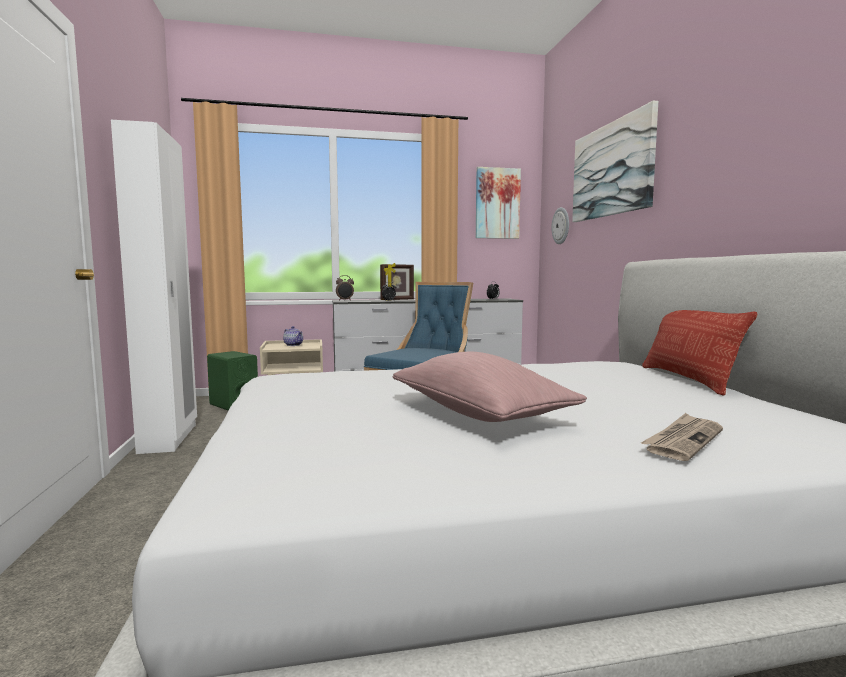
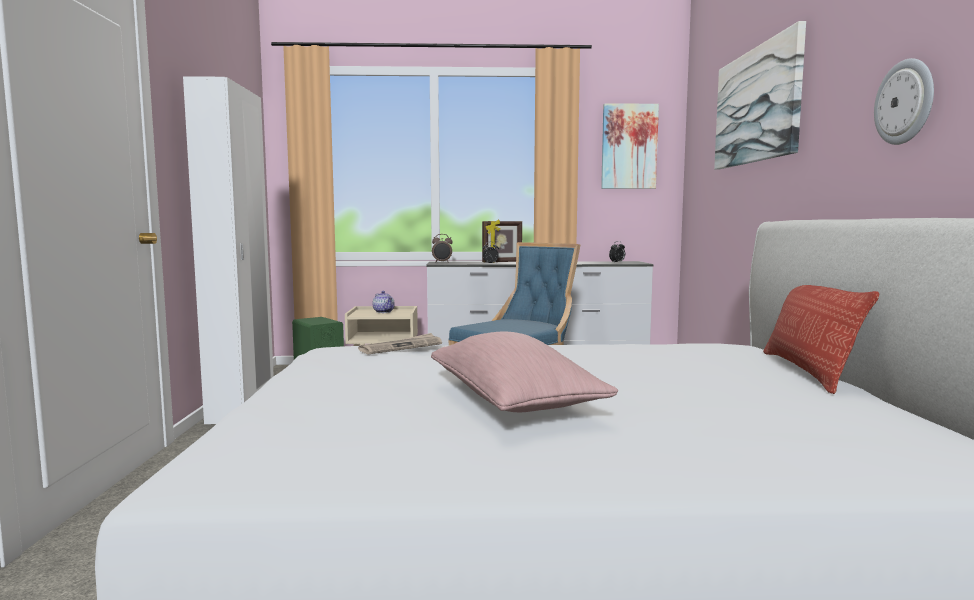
camera: 10 degrees right, 0 degrees up
wall clock [551,207,569,244] -> wall clock moved to [874,58,934,145]
newspaper [641,413,723,461] -> newspaper moved to [358,333,442,355]

